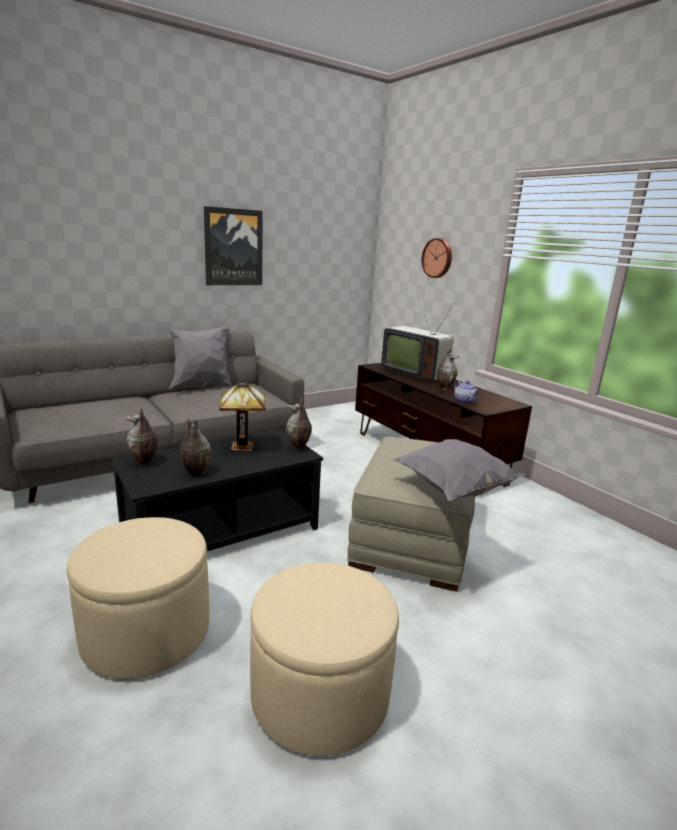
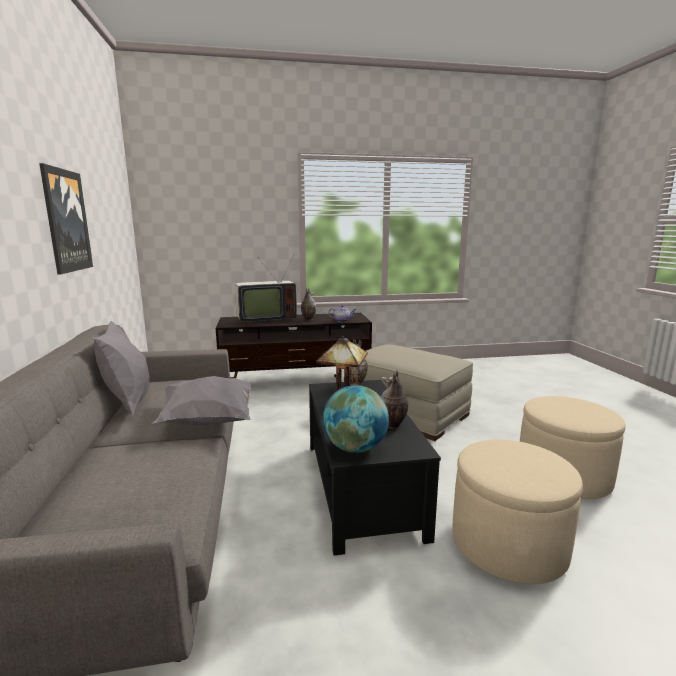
camera: 65 degrees left, 5 degrees down
vase [126,407,158,466] -> globe [322,385,389,453]
grey pillow [389,439,526,501] -> grey pillow moved to [152,376,251,426]
wall clock [422,238,452,278] -> none

